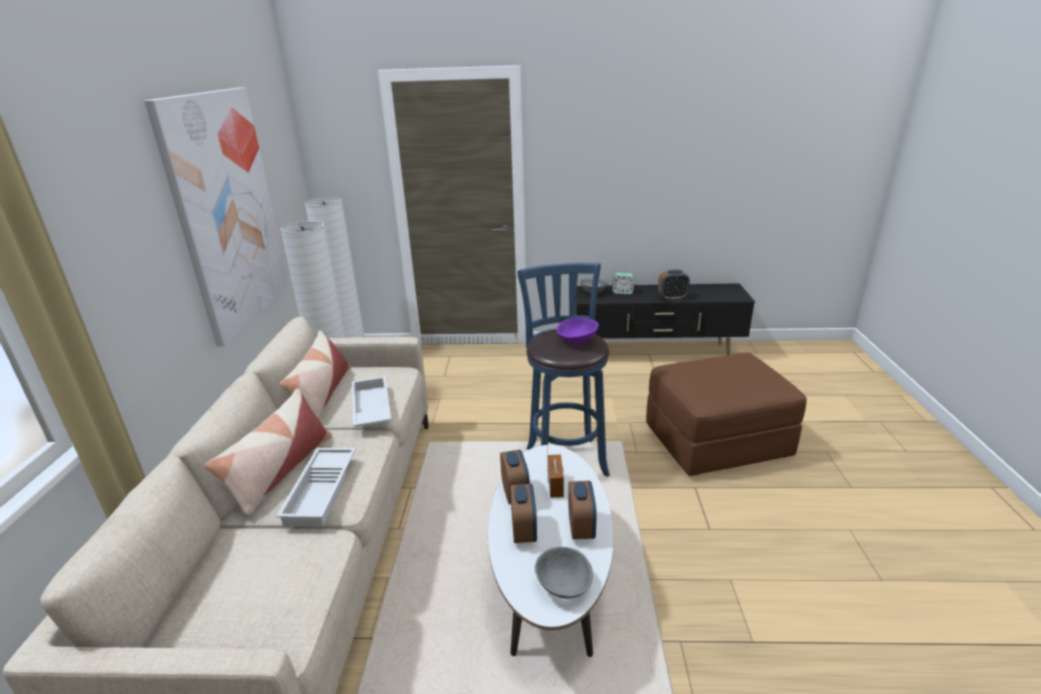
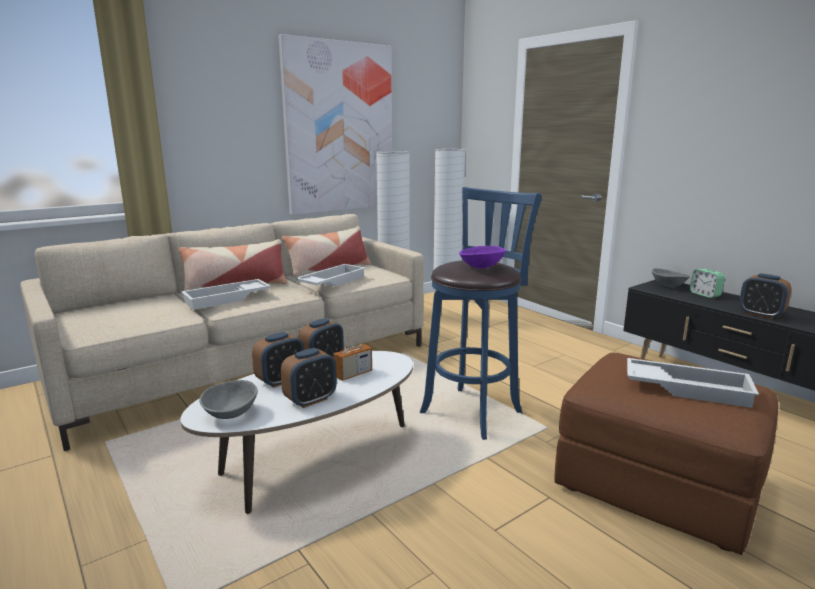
camera: 50 degrees right, 10 degrees down
none -> white tray [627,358,759,408]

